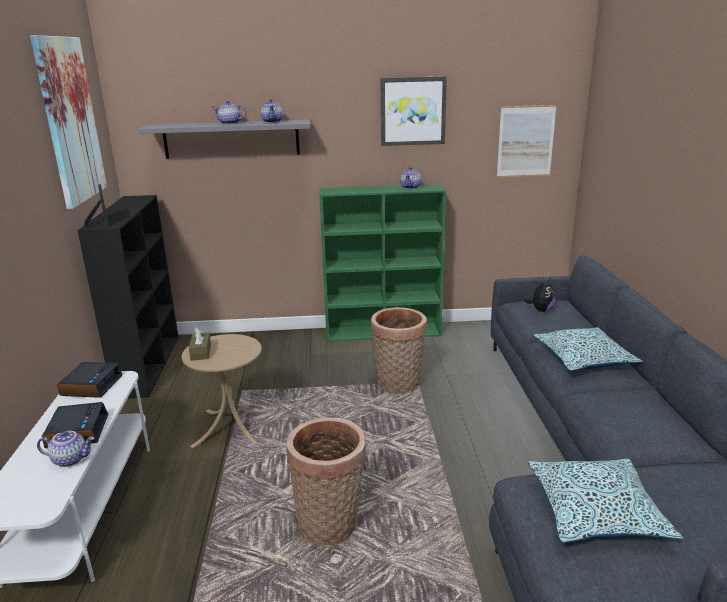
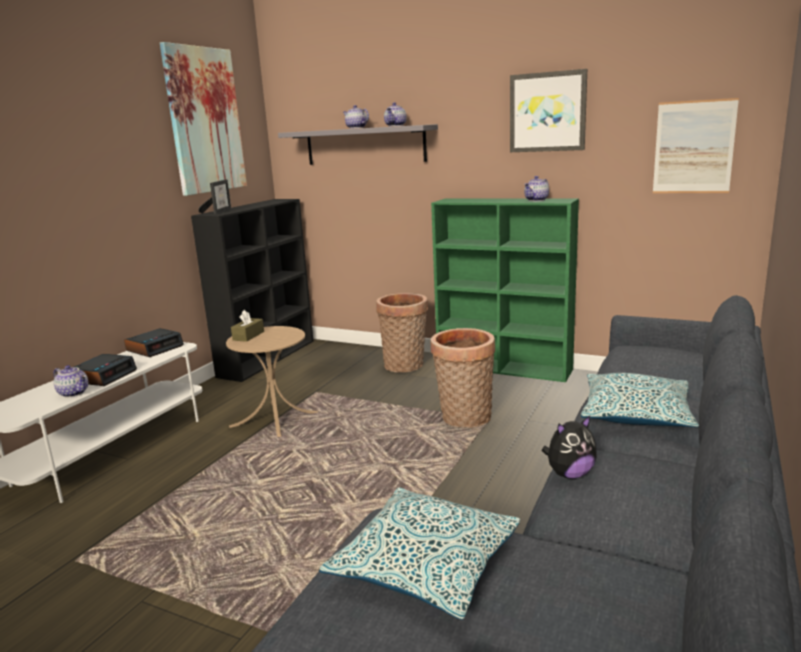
camera: 30 degrees right, 5 degrees down
basket [286,417,366,547] -> basket moved to [376,293,428,373]
plush toy [525,278,556,312] -> plush toy moved to [542,416,597,479]

